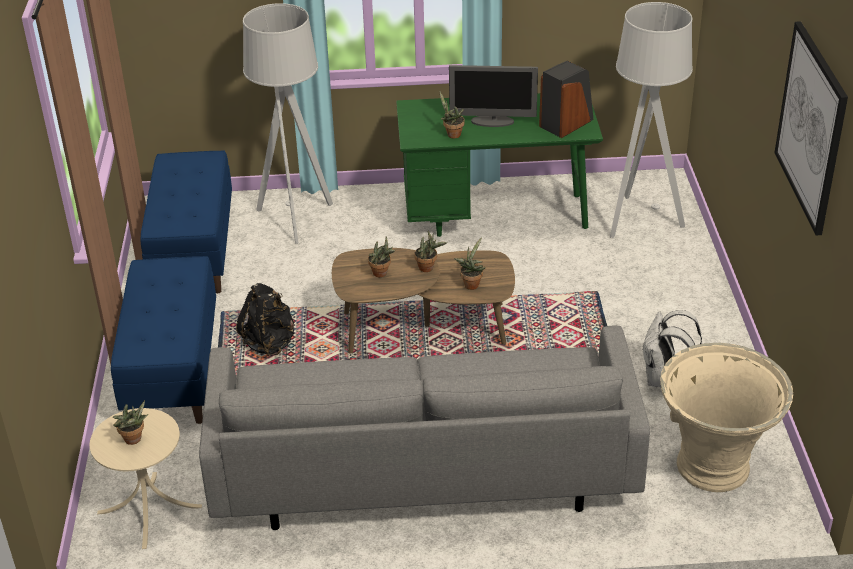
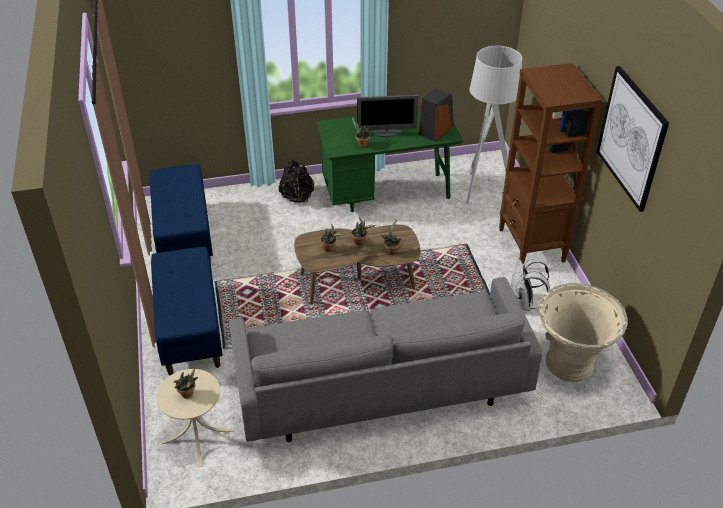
camera: 10 degrees left, 5 degrees up
black backpack [236,283,294,356] -> black backpack moved to [279,160,314,203]
grey floor lamp [243,3,333,244] -> none
none -> brown bookcase [499,63,602,264]

